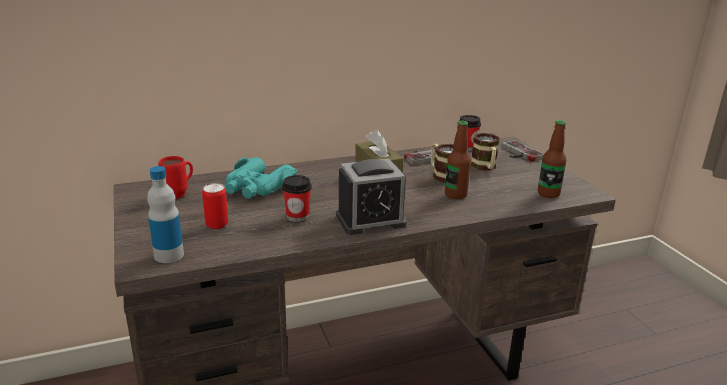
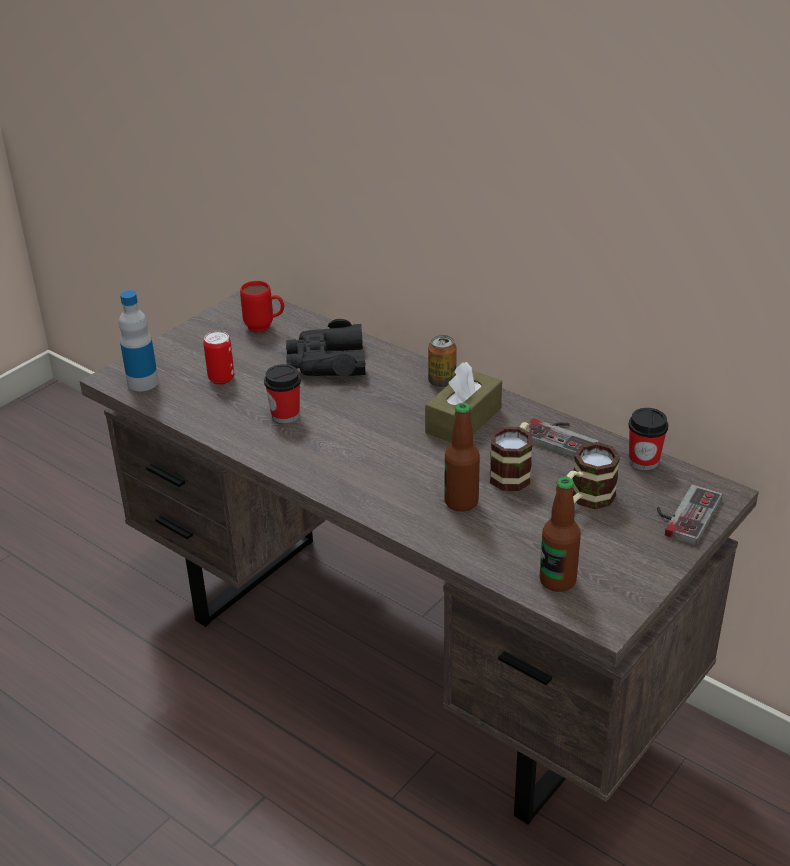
camera: 60 degrees right, 10 degrees up
turquoise binoculars [224,157,297,198] -> black binoculars [286,319,366,376]
alarm clock [336,159,407,235] -> none
none -> can [428,335,457,388]

